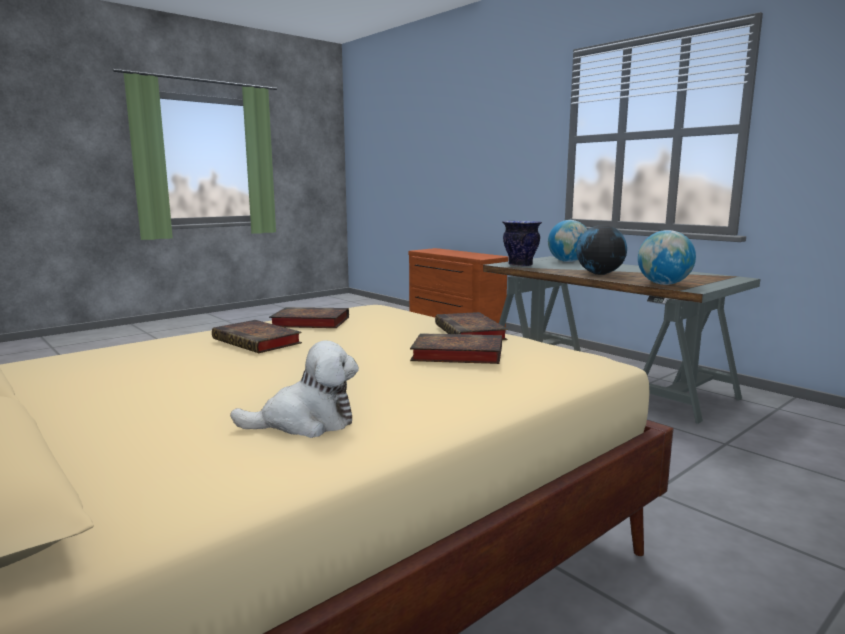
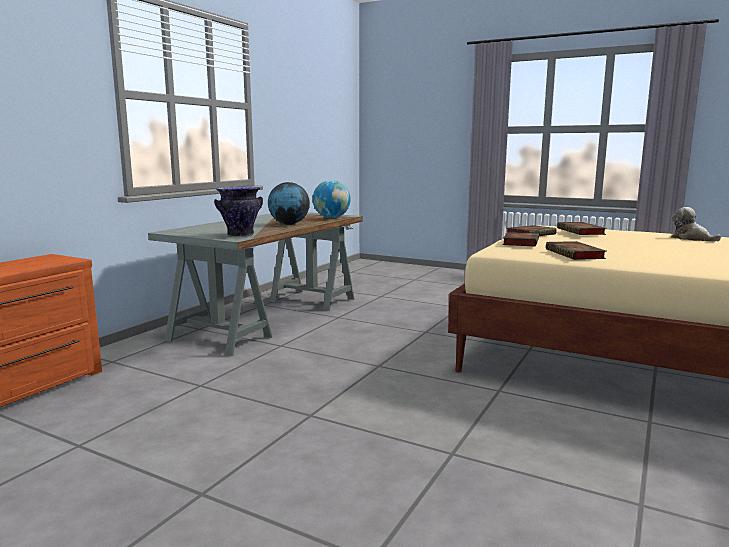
camera: 110 degrees left, 0 degrees up
book [212,320,302,353] -> book moved to [503,232,539,247]
globe [548,220,588,262] -> none

